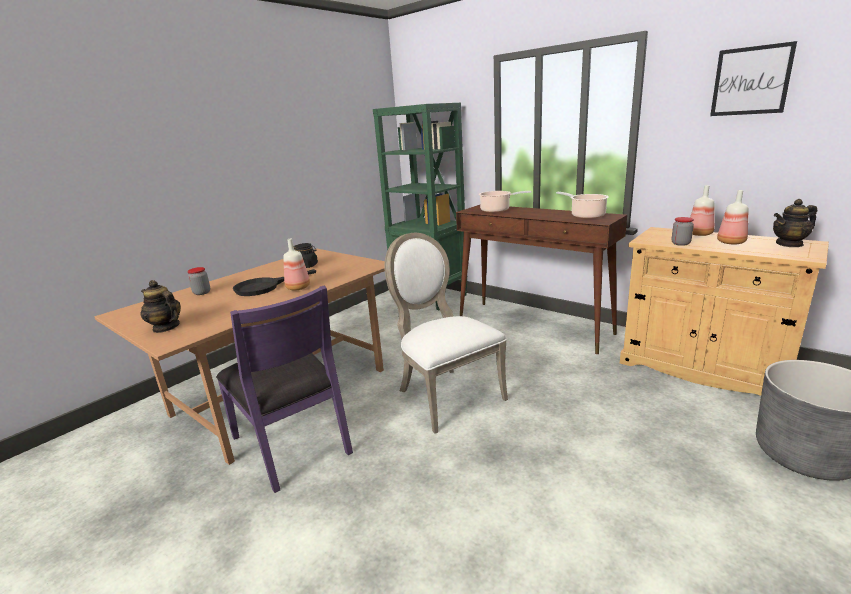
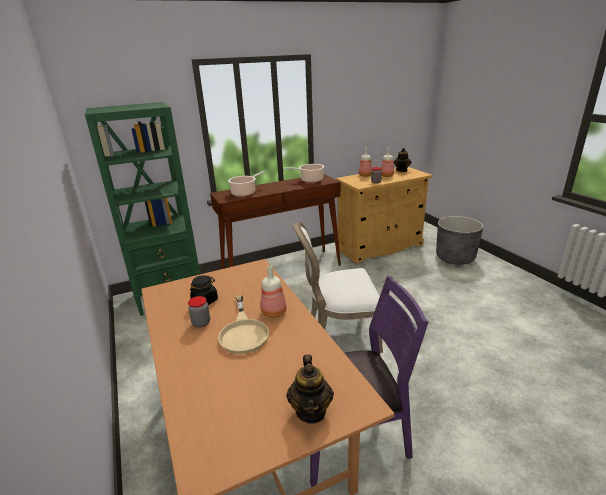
camera: 65 degrees left, 5 degrees up
teapot [140,280,181,333] -> teapot turned 60 degrees counterclockwise [286,354,334,424]
jar [187,267,210,295] -> jar moved to [188,296,210,328]
black frying pan [233,269,316,296] -> beige frying pan [218,295,269,354]
picture [710,41,797,116] -> none

